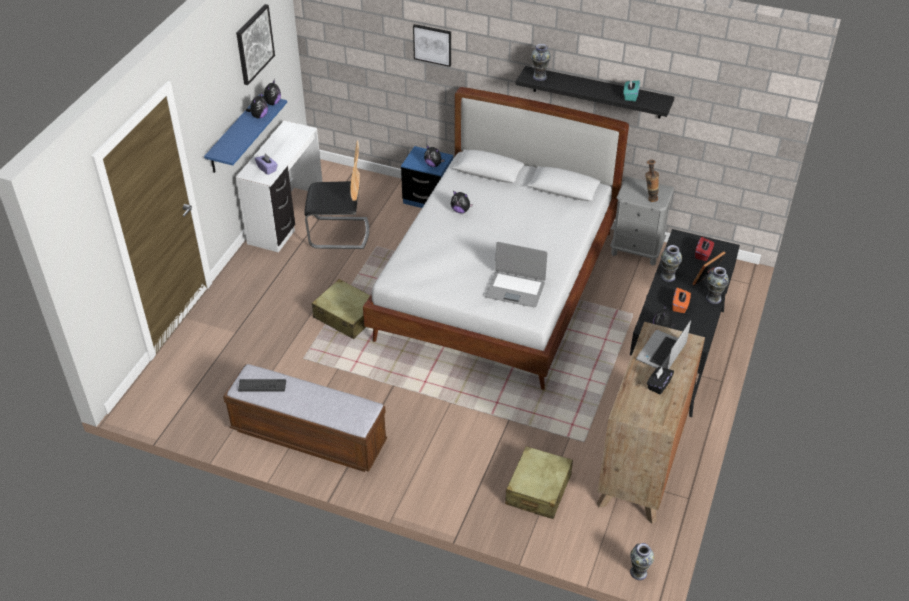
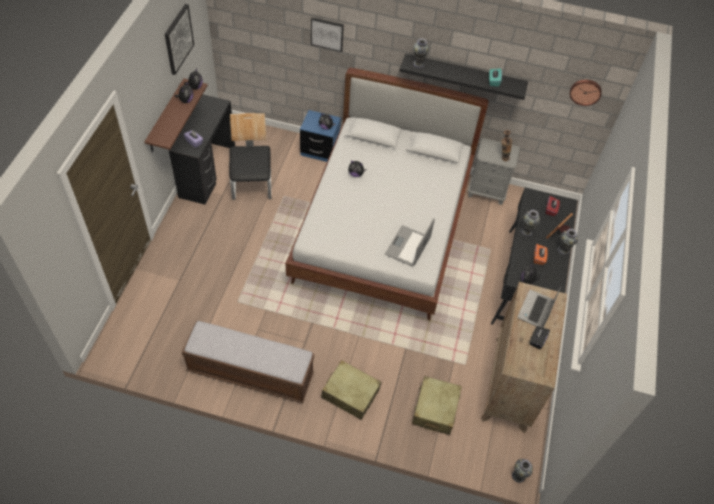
camera: 10 degrees left, 10 degrees up
blue shelf [204,95,287,173] -> brown shelf [144,78,208,152]
white desk [236,120,323,252] -> black desk [169,94,235,205]
keyboard [238,379,286,392] -> none
chair [304,141,369,249] -> chair turned 90 degrees counterclockwise [229,113,271,200]
beige suitcase [312,279,370,339] -> beige suitcase moved to [321,360,381,420]
laptop [485,242,547,308] -> laptop turned 105 degrees clockwise [385,218,435,266]
none -> wall clock [570,80,602,106]

